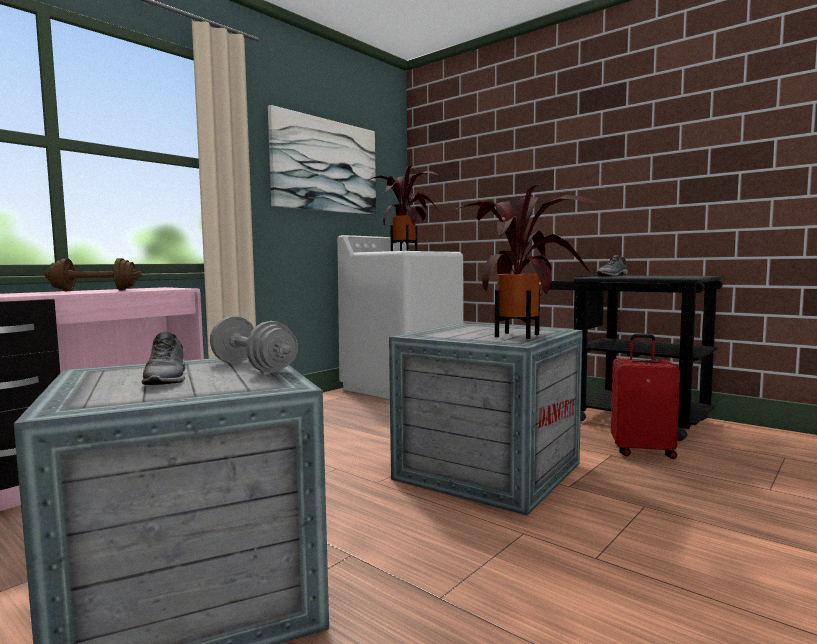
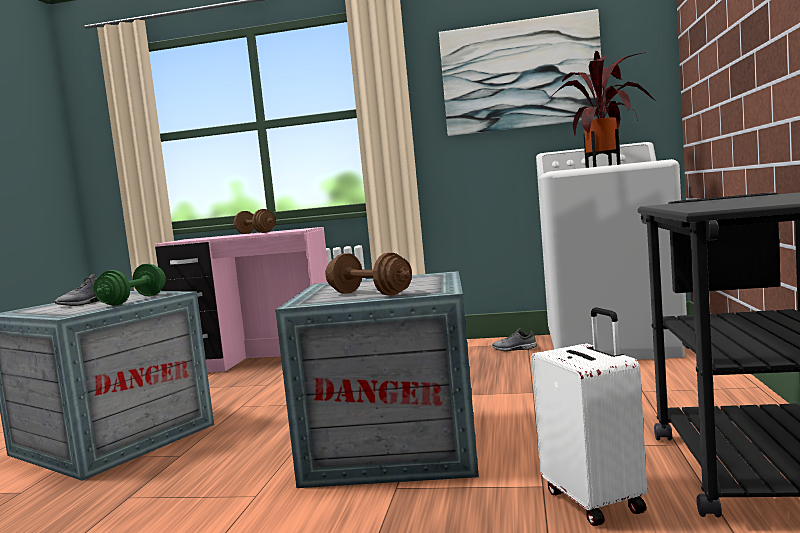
camera: 60 degrees right, 0 degrees up
grey dumbbell [210,316,298,373] -> green dumbbell [93,263,166,306]
potted plant [452,184,598,339] -> brown dumbbell [326,253,412,296]
grey shoe [597,255,628,276] -> grey shoe moved to [492,329,537,351]
red suitcase [611,334,680,459] -> white suitcase [531,307,647,526]

